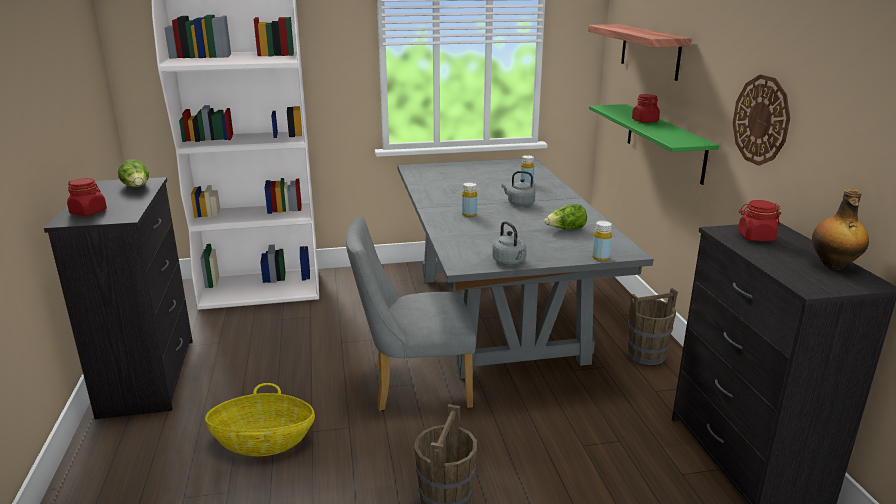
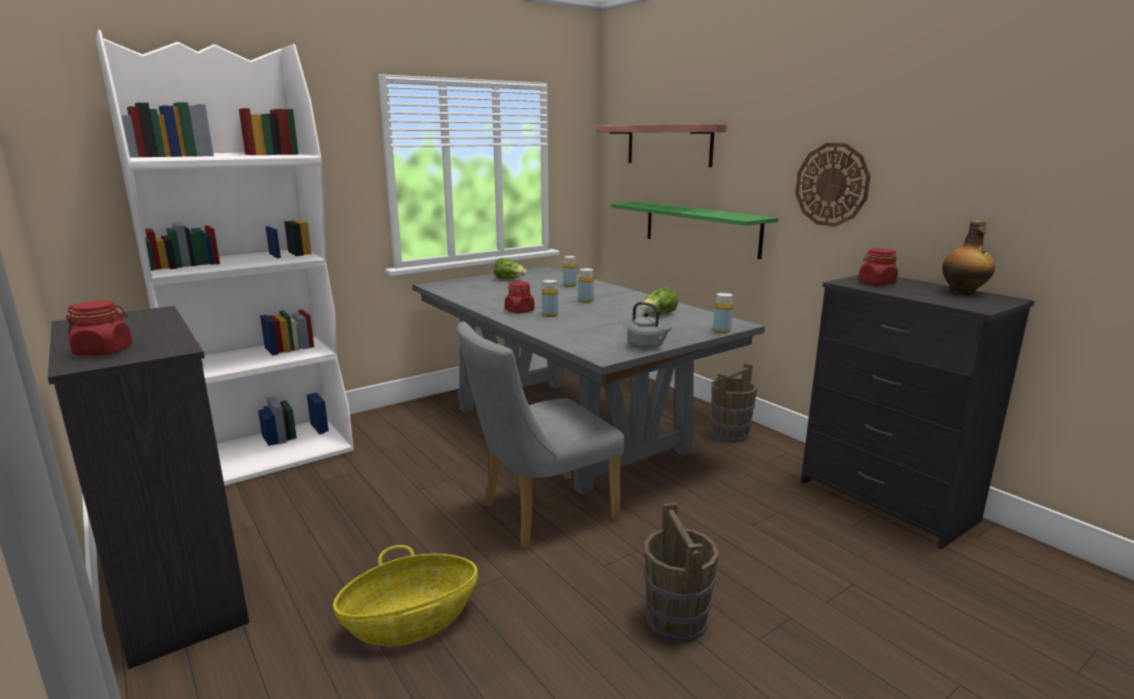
camera: 25 degrees left, 5 degrees down
lettuce [118,159,149,187] -> lettuce moved to [493,258,527,279]
grey kettle [501,171,535,206] -> yellow bottle [579,268,594,303]
red jar [632,94,660,123] -> red jar moved to [505,281,535,313]

